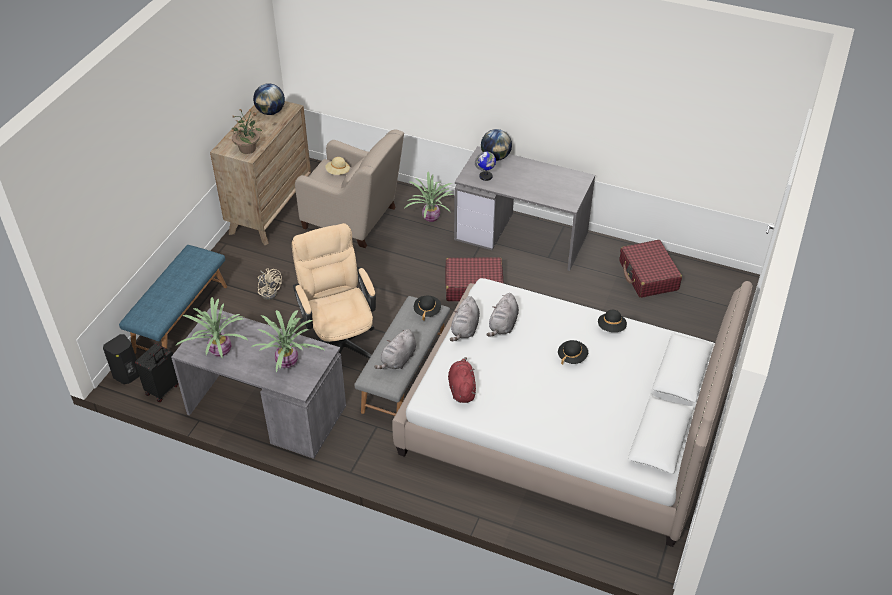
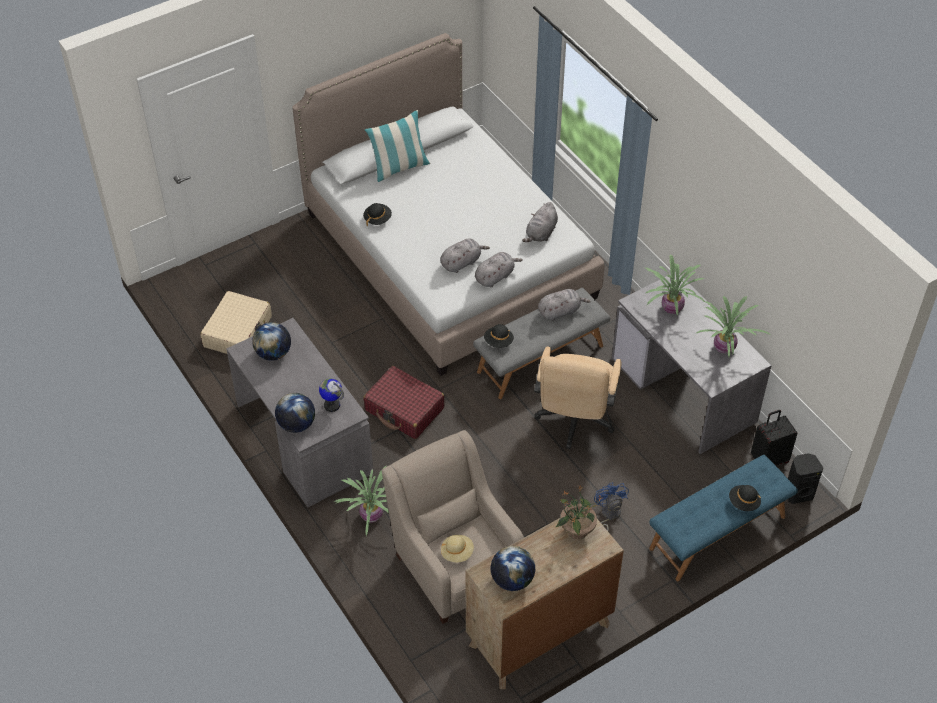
camera: 145 degrees left, 5 degrees up
beige fan [258,268,282,300] -> blue fan [594,482,629,531]
red plush toy [448,357,476,403] -> grey plush toy [522,202,558,242]
black hat [558,340,588,365] -> black hat moved to [729,485,761,511]
red suitcase [619,240,682,298] -> beige suitcase [200,291,272,354]
none -> globe [252,322,291,361]
none -> pillow [365,110,430,182]

